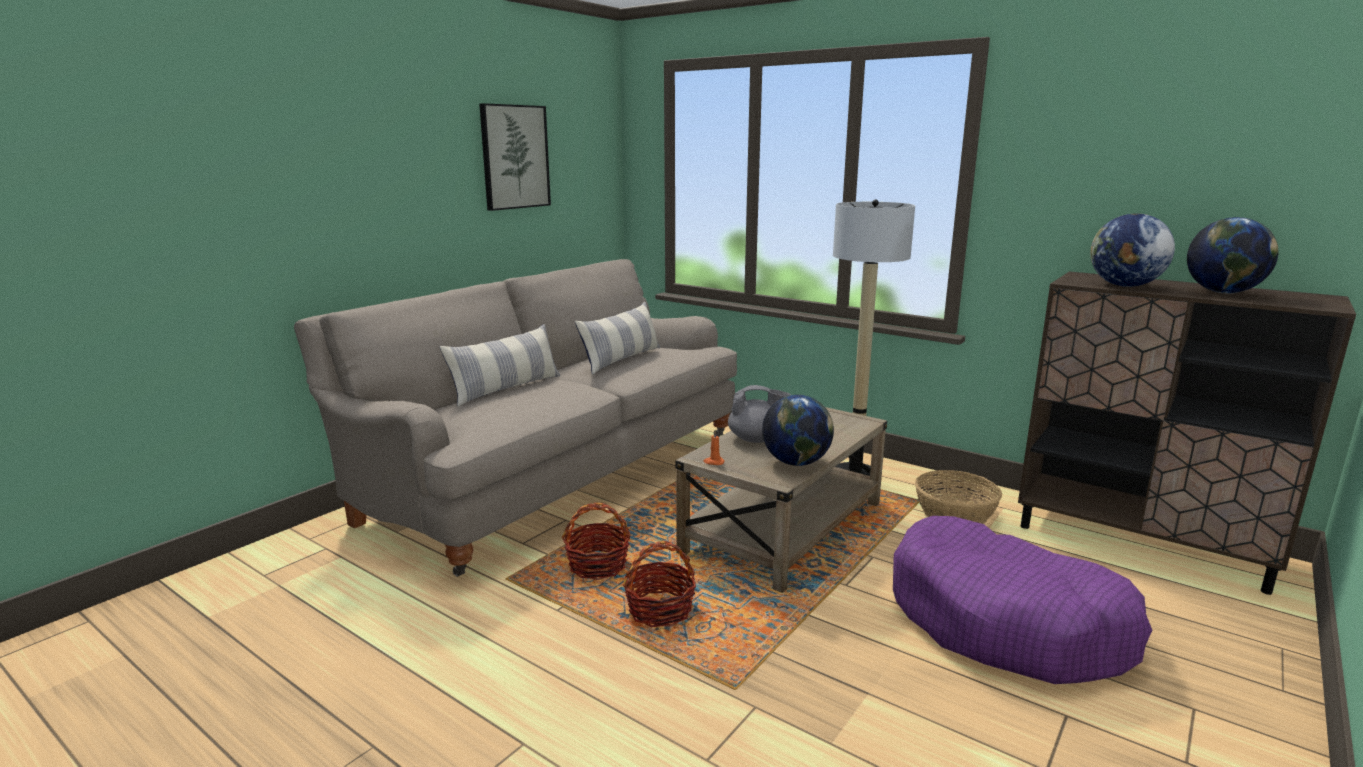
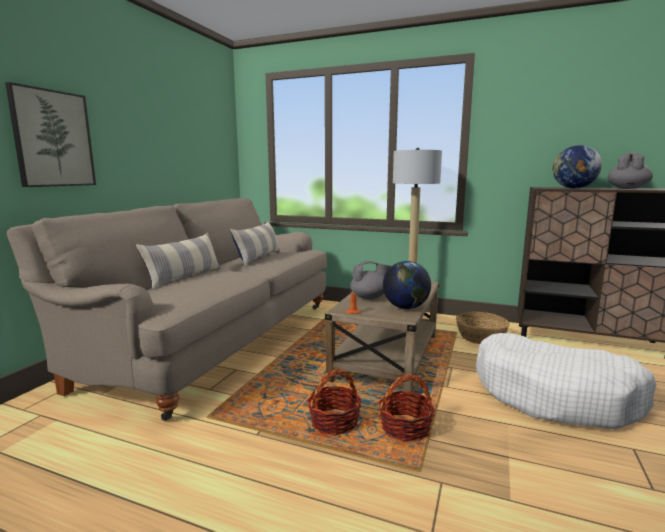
camera: 15 degrees left, 5 degrees down
picture [479,103,551,211] -> picture moved to [5,82,96,187]
basket [562,503,631,580] -> basket moved to [379,374,435,442]
purple dog bed [893,516,1152,684] -> white dog bed [476,333,656,429]
globe [1187,217,1278,293] -> grey teapot [608,152,653,189]

